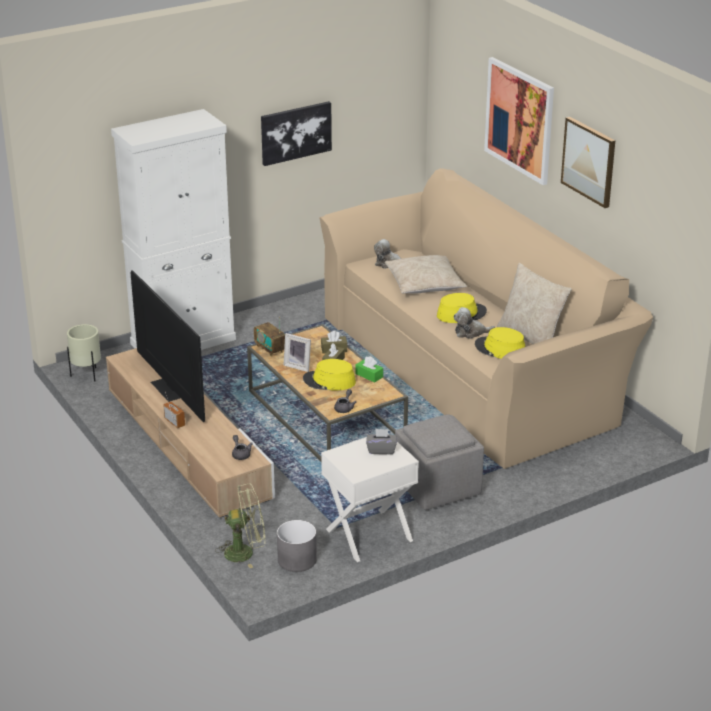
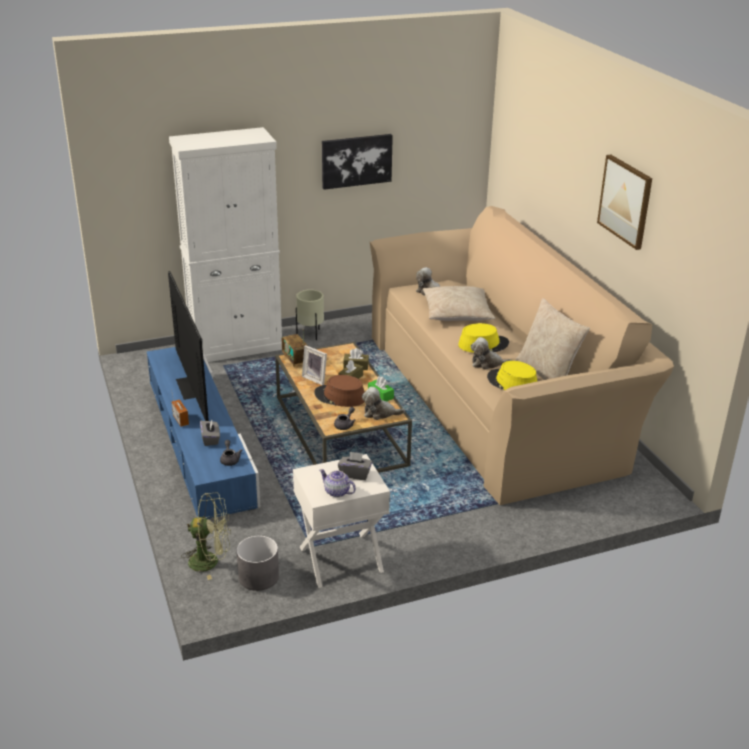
camera: 10 degrees right, 0 degrees up
beige planter [67,324,101,382] -> beige planter moved to [296,290,324,340]
beige tv stand [106,348,275,517] -> blue tv stand [147,347,260,519]
yellow hat [303,359,356,390] -> brown hat [314,375,365,407]
grey ottoman [395,414,484,510] -> none
picture [484,57,554,185] -> none
none -> grey tissue box [200,420,220,446]
none -> teapot [320,469,356,497]
none -> plush toy [362,387,405,420]

